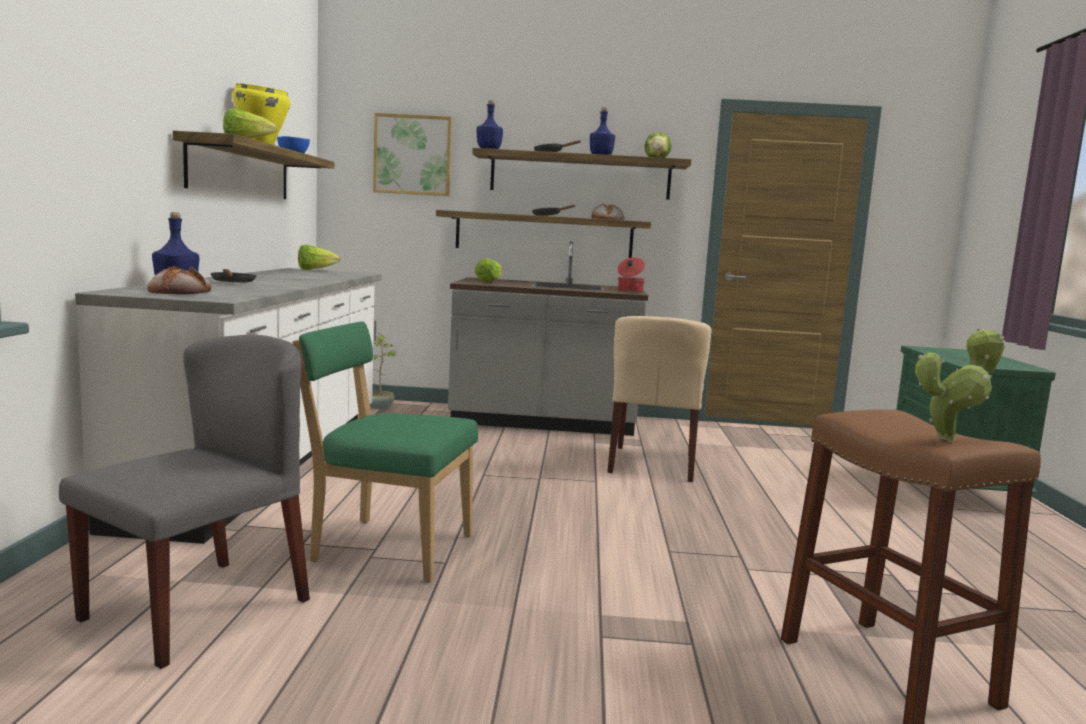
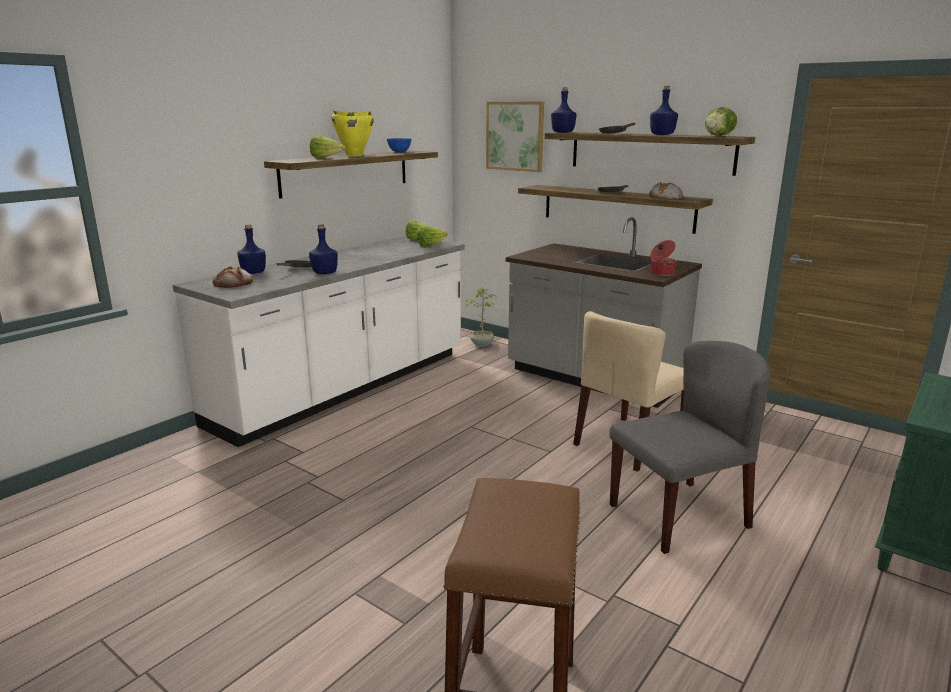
camera: 35 degrees right, 10 degrees up
grey chair [59,335,310,669] -> grey chair moved to [609,341,770,554]
green chair [292,321,478,582] -> none
lettuce [475,258,502,282] -> lettuce moved to [417,226,447,247]
potted plant [915,327,1005,441] -> none
none -> blue bottle [309,224,338,274]

